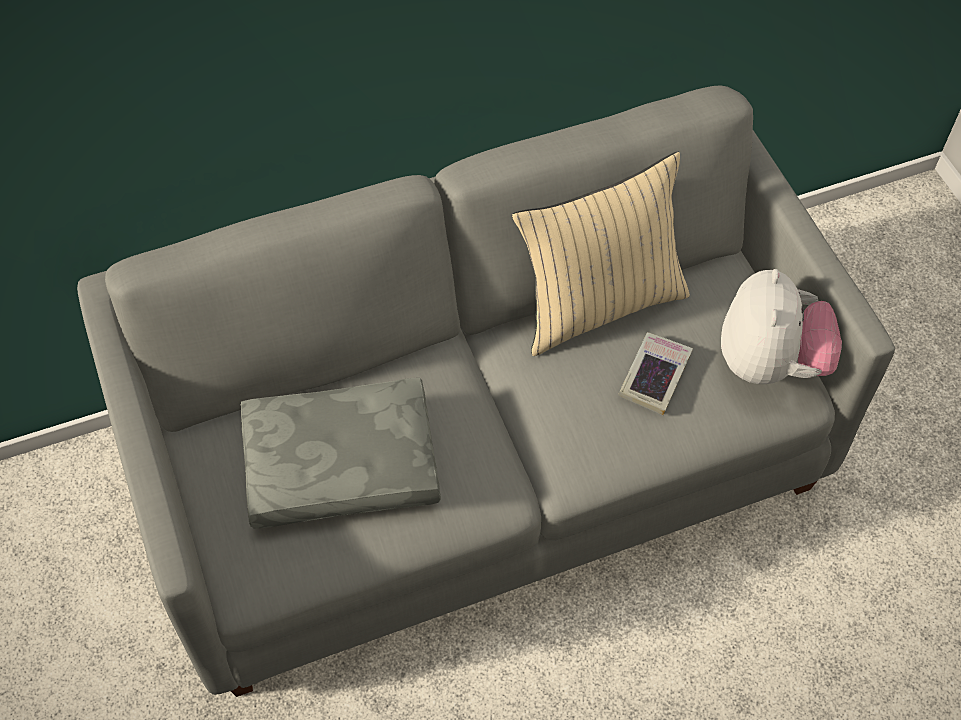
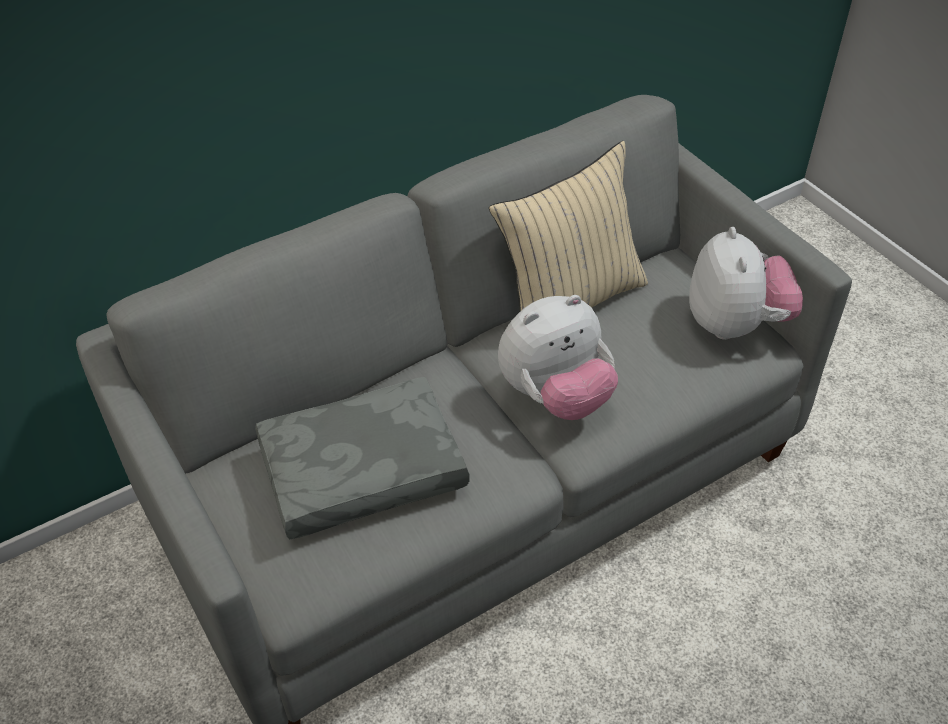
camera: 10 degrees left, 10 degrees down
book [618,332,693,415] -> none
none -> plush toy [498,295,618,420]

